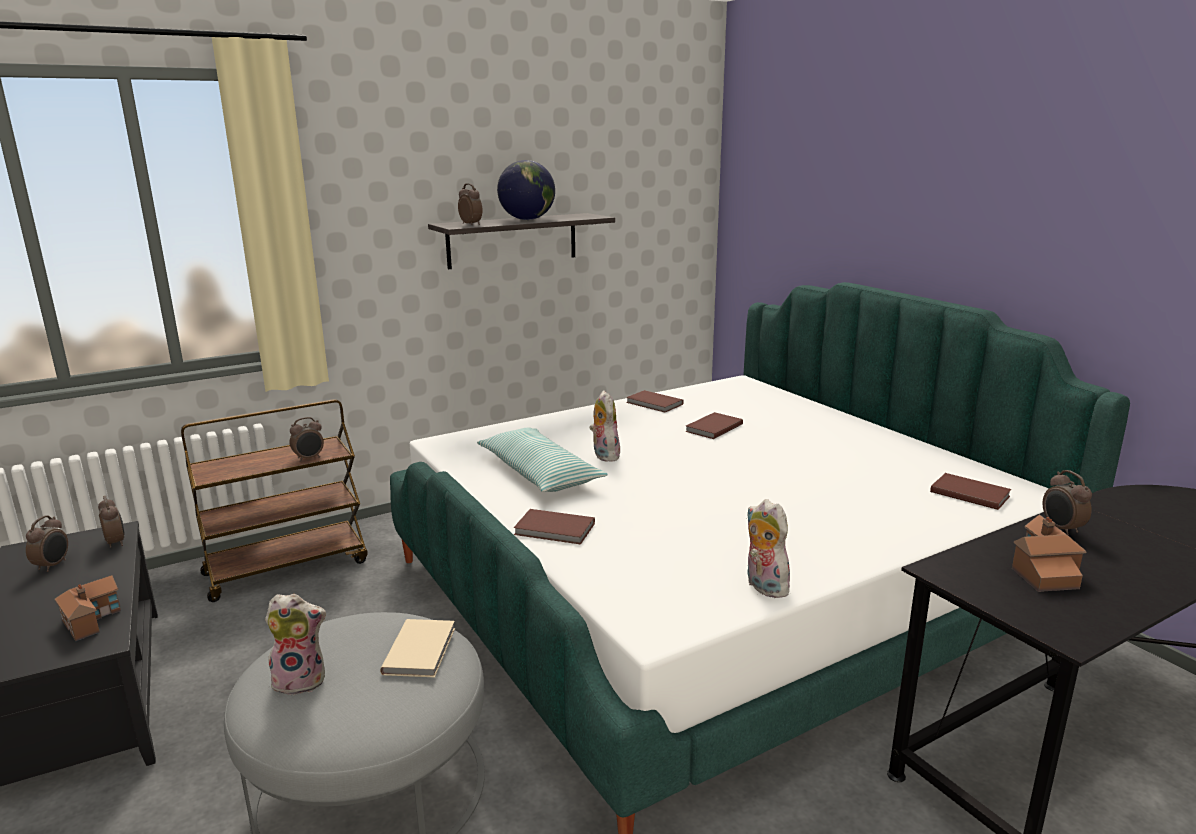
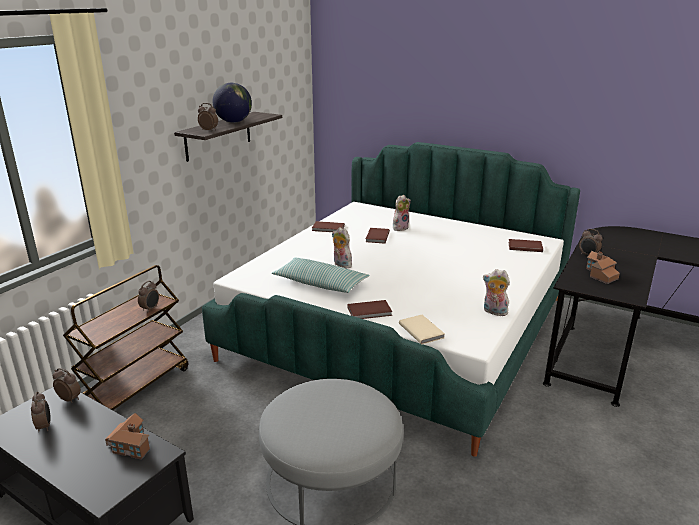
camera: 30 degrees left, 5 degrees up
plush toy [265,594,326,696] -> plush toy moved to [393,195,411,231]
beige book [380,619,455,677] -> beige book moved to [399,315,445,344]

